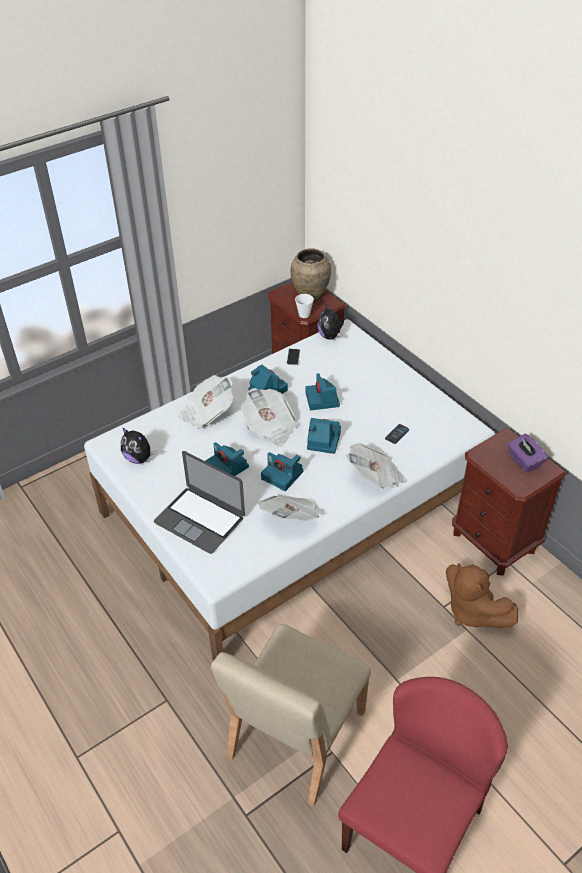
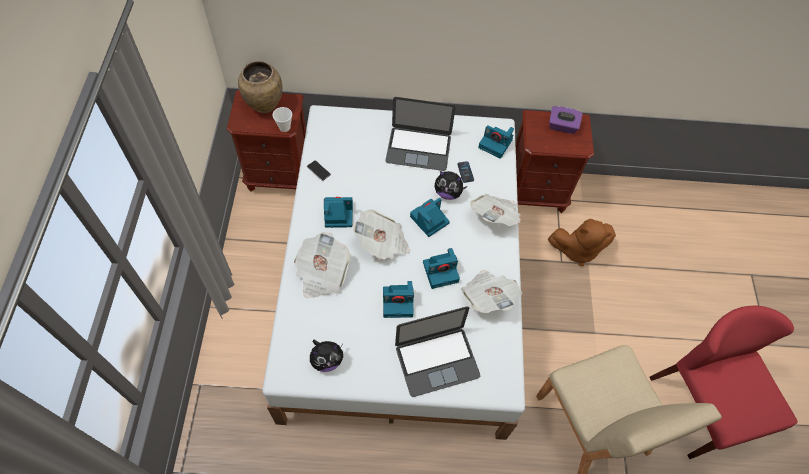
camera: 55 degrees left, 15 degrees up
camera [305,373,340,410] -> camera moved to [478,125,514,159]
plush toy [317,304,344,340] -> plush toy moved to [435,171,467,200]
none -> laptop [386,97,456,171]

